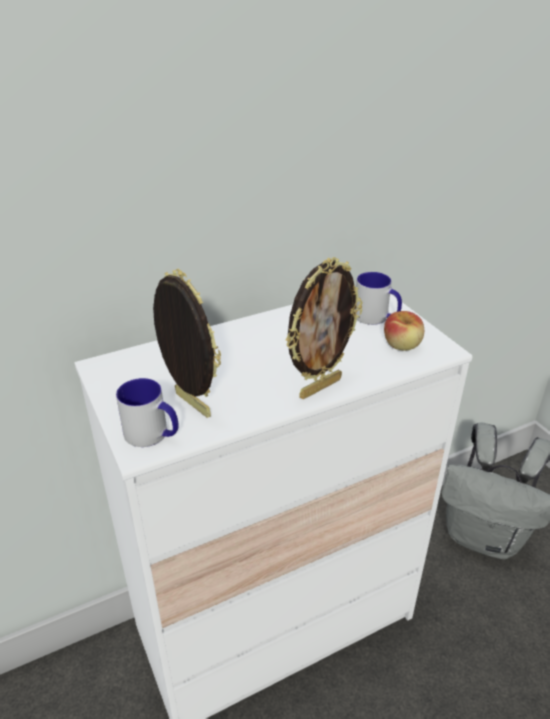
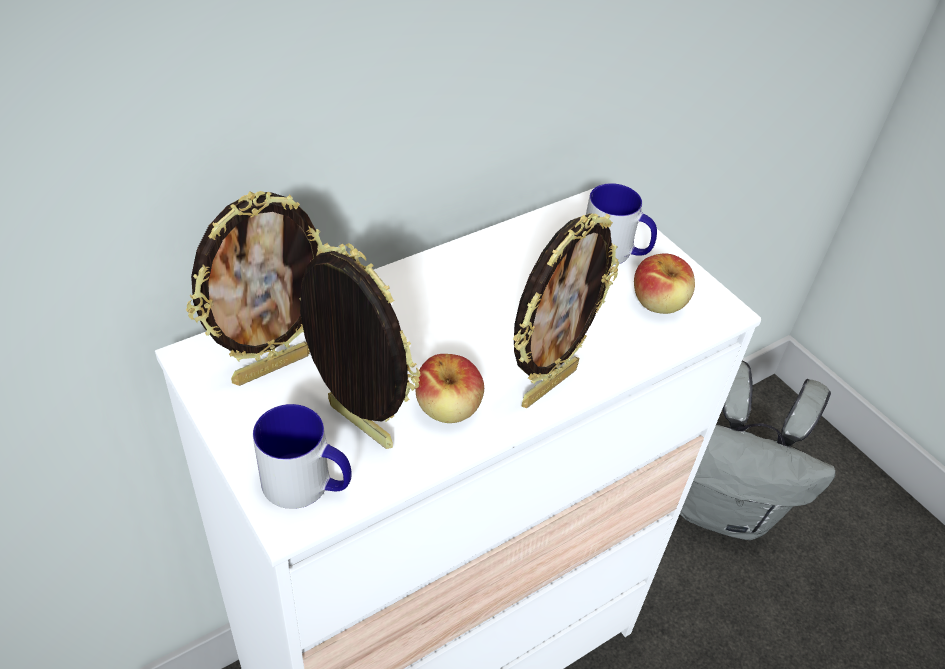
camera: 10 degrees left, 10 degrees up
none -> picture frame [186,191,326,386]
none -> apple [415,354,484,423]

